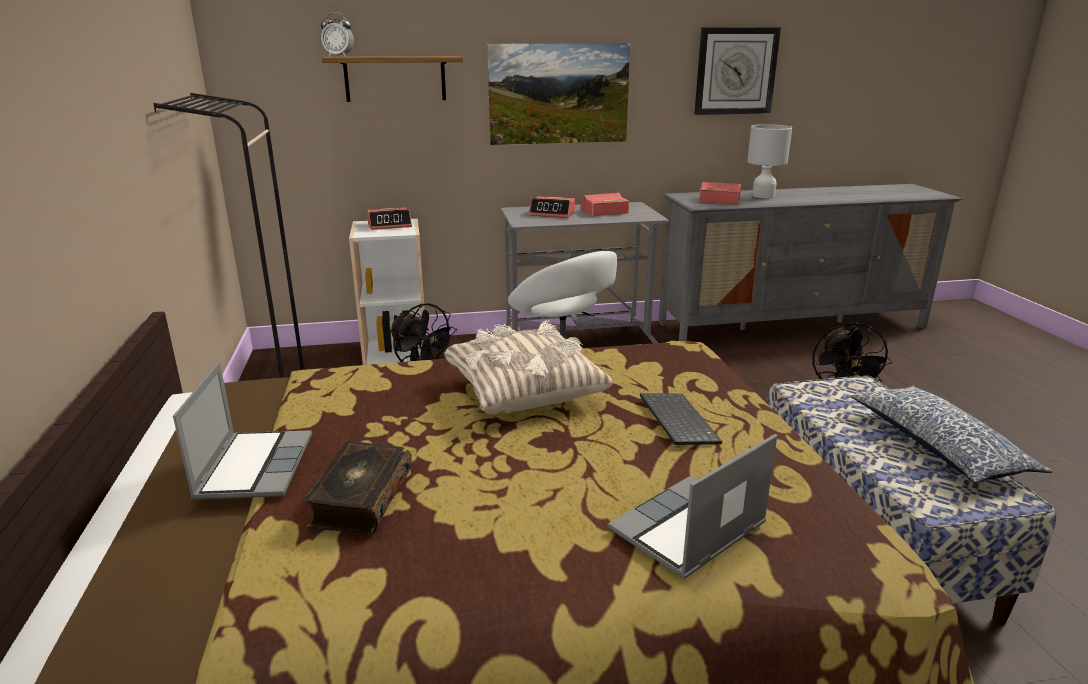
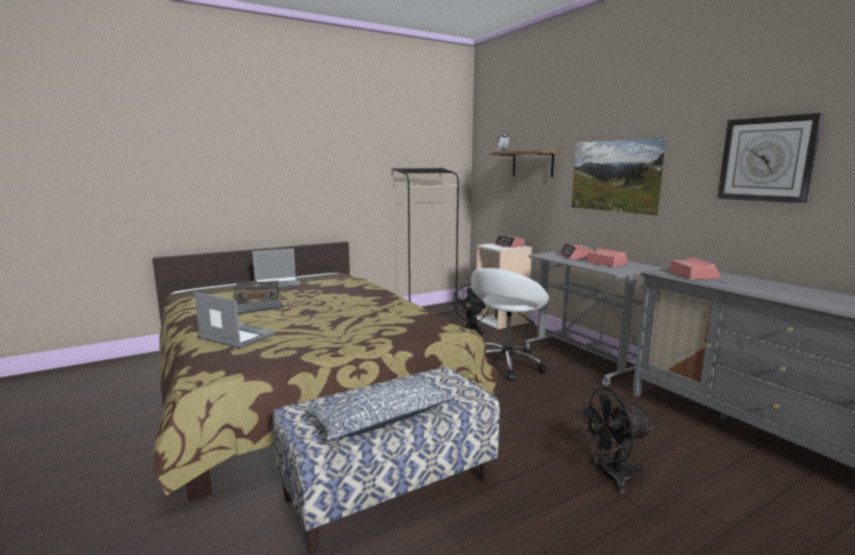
camera: 70 degrees right, 10 degrees down
beige pillow [444,320,613,414] -> none
keyboard [640,393,722,445] -> keyboard moved to [237,299,285,314]
grey table lamp [747,124,792,198] -> none

